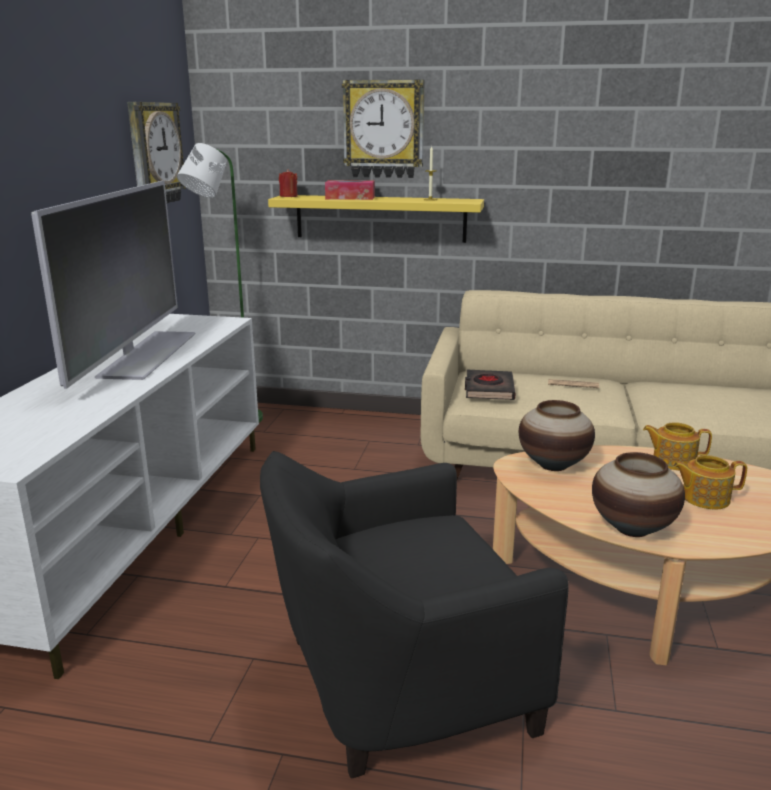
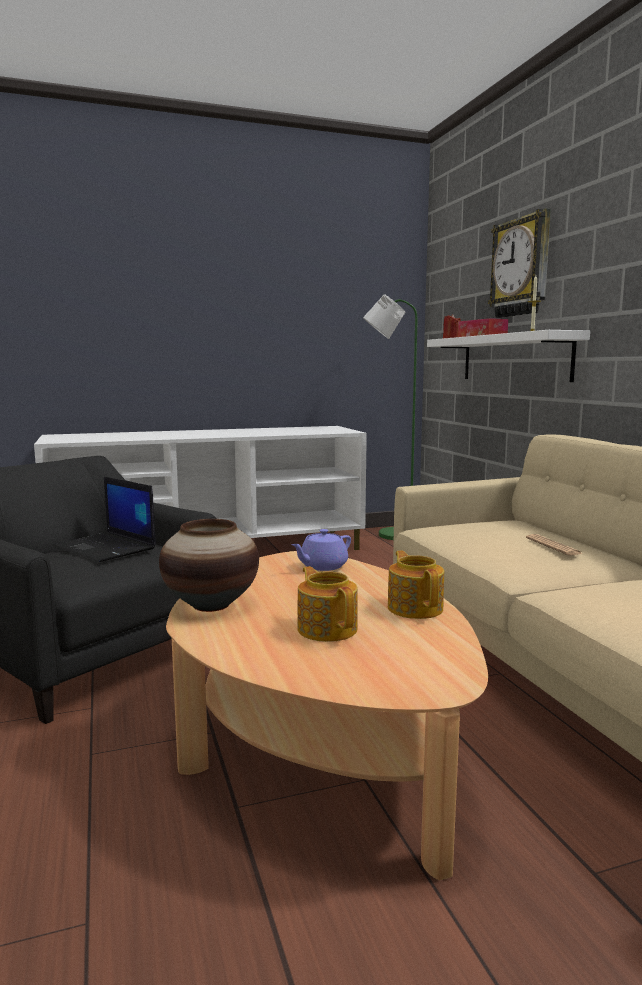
camera: 60 degrees right, 10 degrees down
television [31,181,196,389] -> none
wall clock [127,102,186,203] -> none
yellow shelf [268,195,484,243] -> white shelf [427,330,590,382]
black book [465,370,516,400] -> none
vase [519,400,595,471] -> purple teapot [292,529,351,571]
none -> laptop [53,477,156,562]

